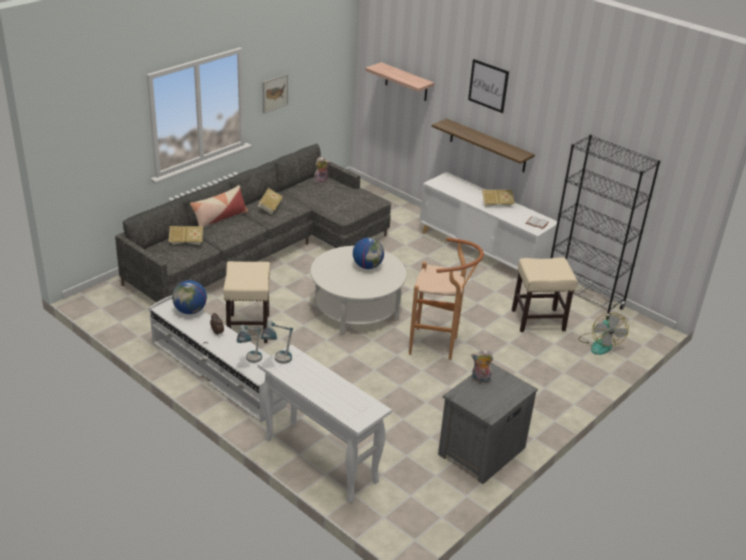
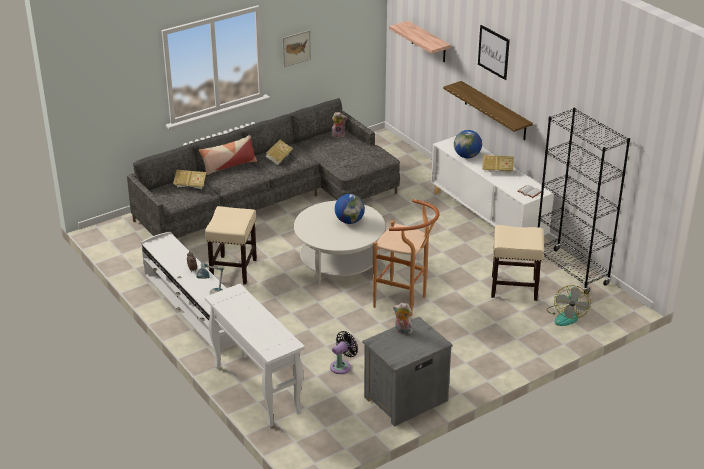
camera: 15 degrees right, 0 degrees up
globe [172,280,207,314] -> globe moved to [454,130,482,158]
table lamp [261,321,293,364] -> none
none -> black fan [330,331,358,374]

